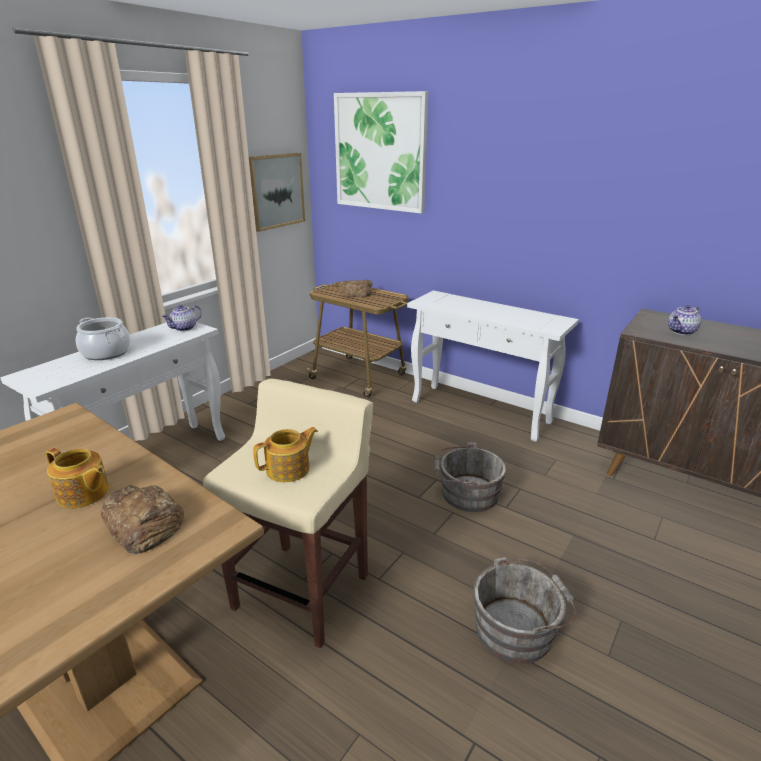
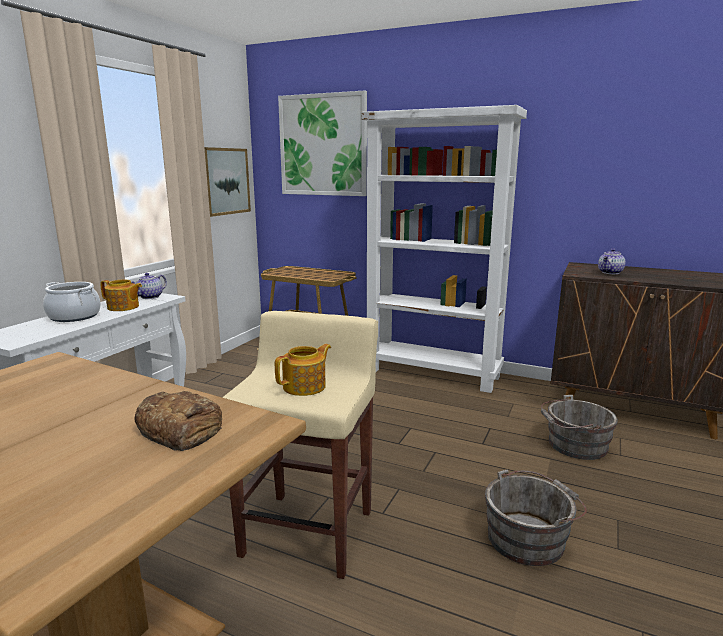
camera: 10 degrees left, 10 degrees down
teapot [46,448,109,508] -> teapot moved to [100,280,142,311]
bread [339,280,373,297] -> none
white console table [407,290,579,442] -> white bookcase [361,105,527,393]
grey bucket [434,442,506,512] -> grey bucket moved to [541,395,618,460]

